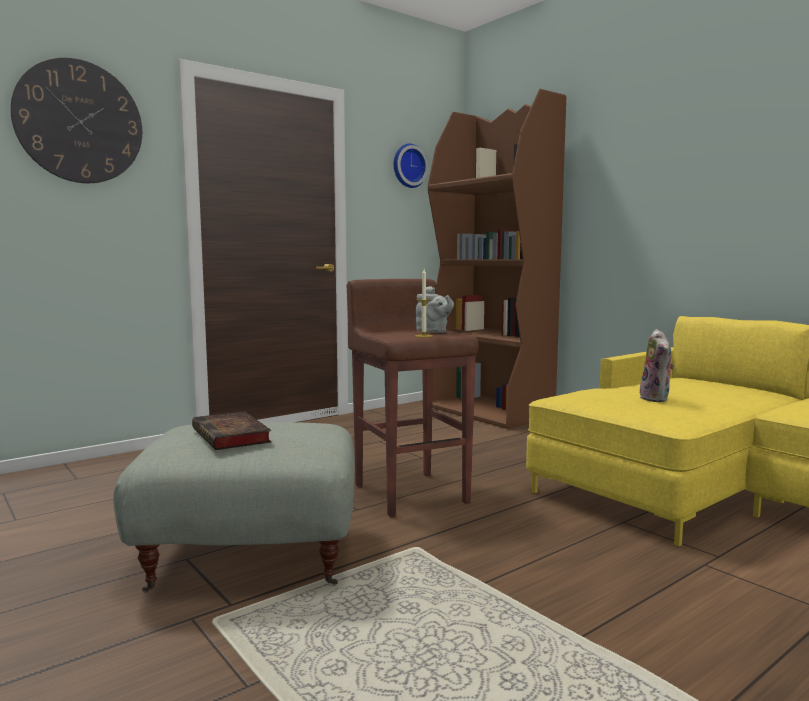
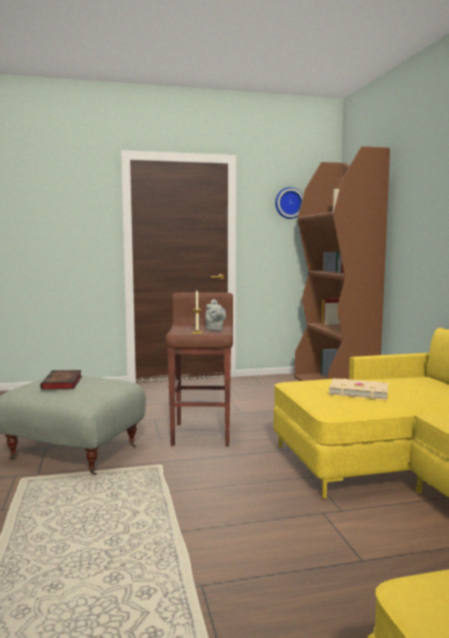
camera: 25 degrees right, 0 degrees up
wall clock [10,58,142,183] -> none
plush toy [640,329,674,402] -> beige book [329,378,388,400]

